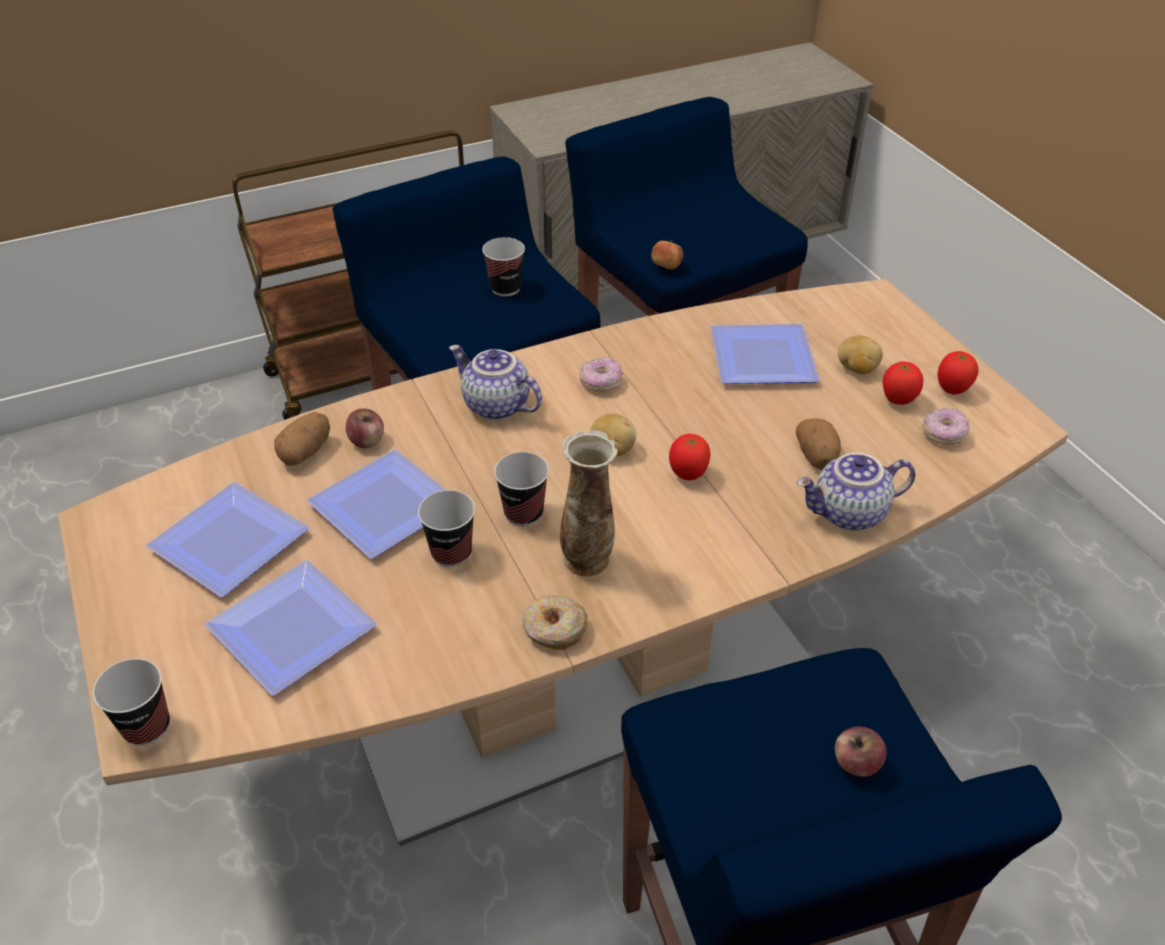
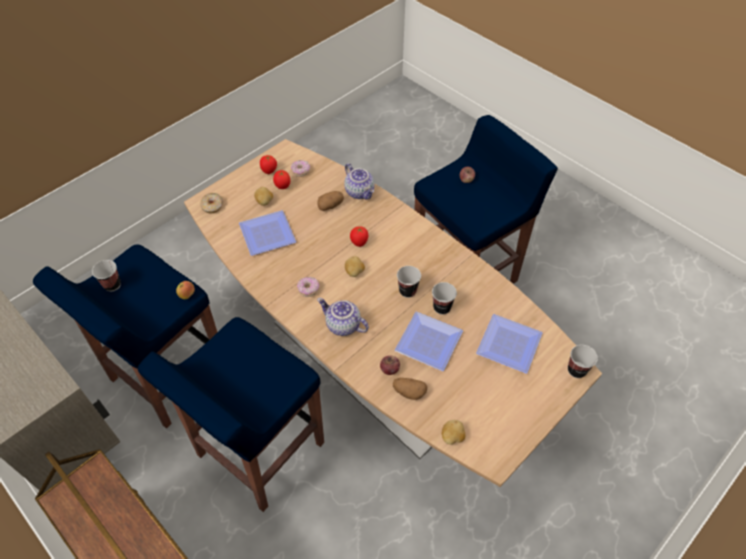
camera: 110 degrees left, 10 degrees up
plate [146,482,309,597] -> none
teapot [449,345,542,420] -> teapot turned 105 degrees clockwise [317,298,369,336]
cup [482,237,525,297] -> cup moved to [92,260,121,291]
donut [522,595,588,650] -> donut moved to [200,193,223,214]
vase [560,430,618,577] -> none
none -> potato [442,420,465,445]

